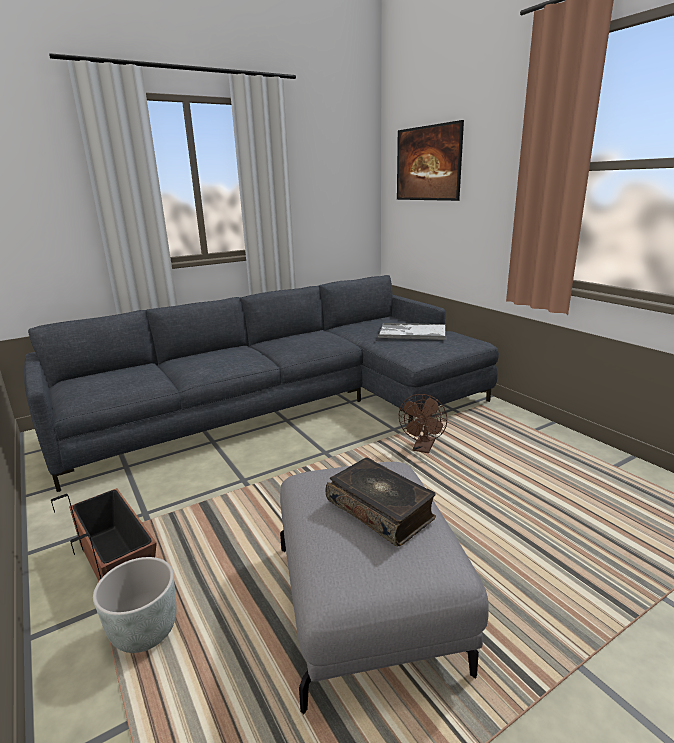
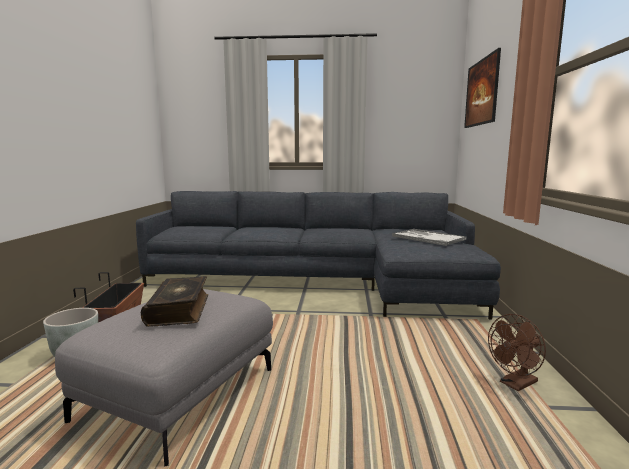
camera: 35 degrees right, 10 degrees down
brown fan [399,394,447,453] -> brown fan moved to [488,314,546,391]

